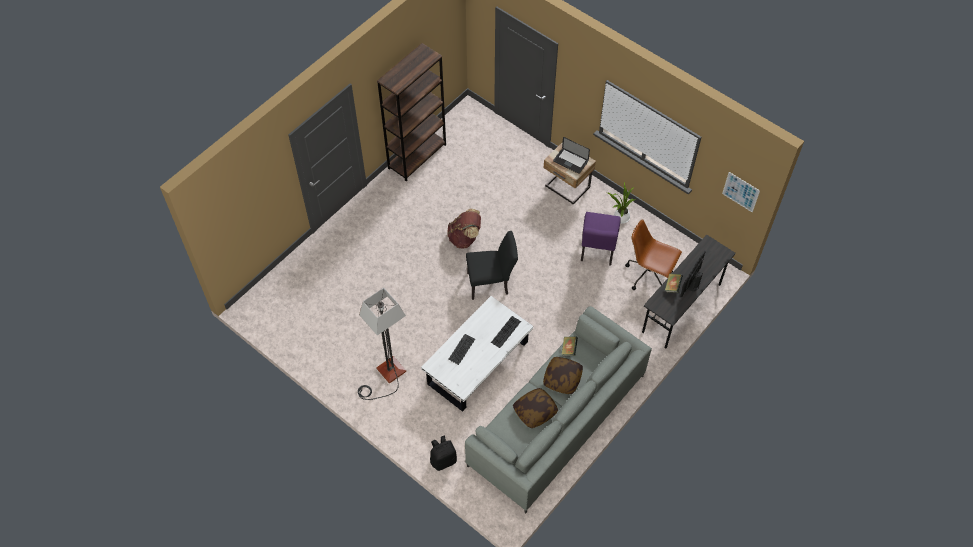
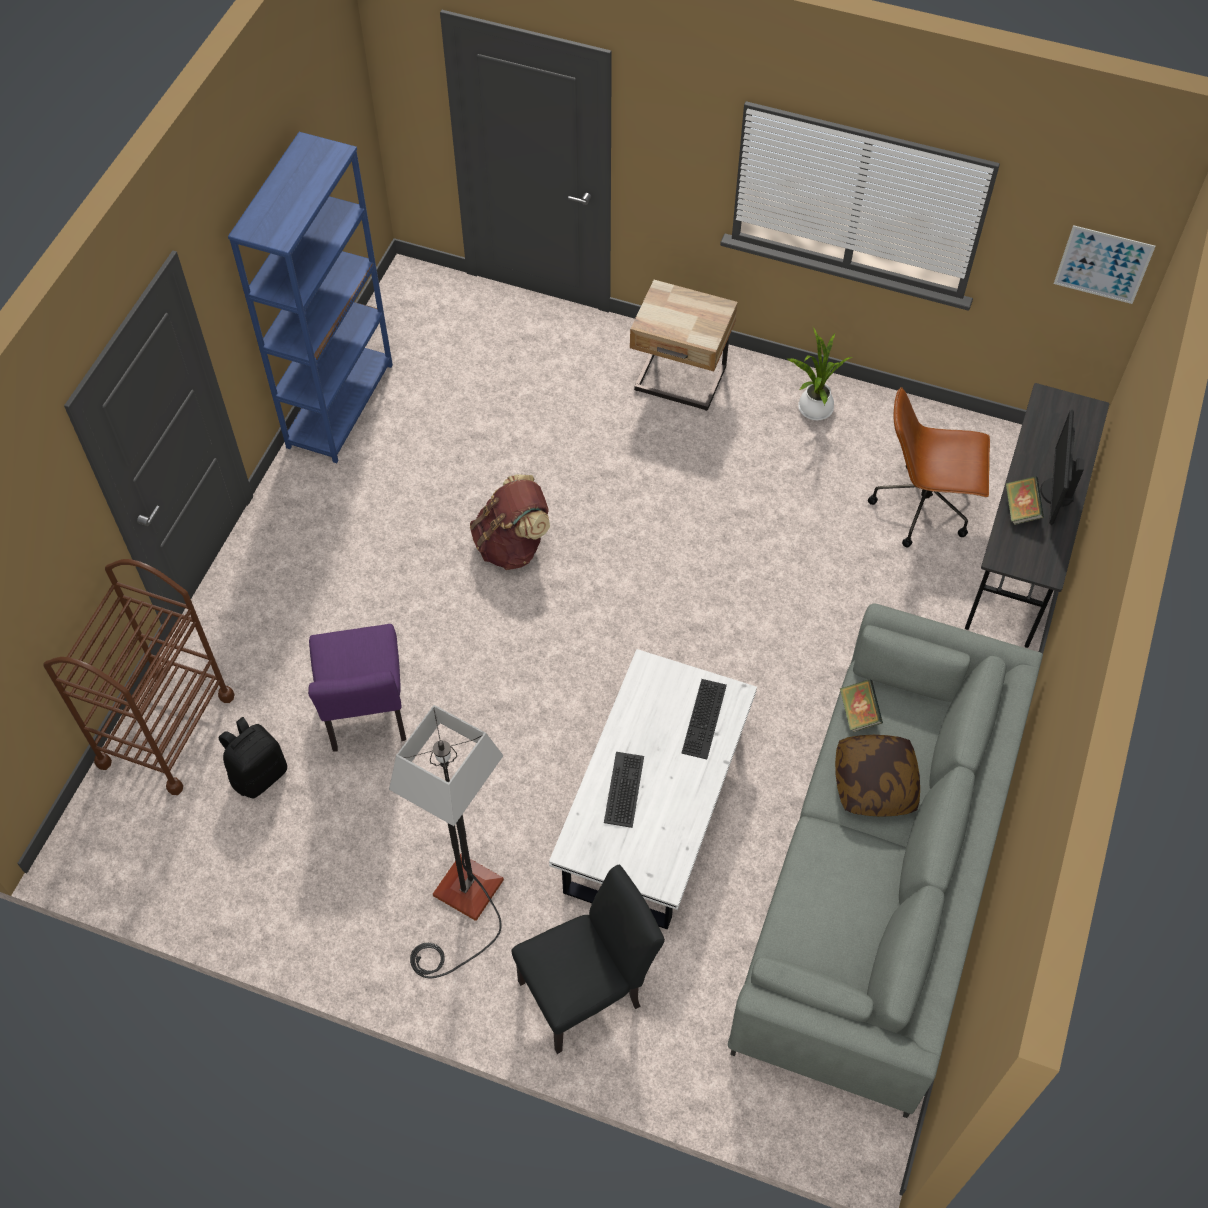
camera: 20 degrees left, 0 degrees up
brown bookcase [377,43,446,181] -> blue bookcase [228,132,393,463]
black backpack [430,435,457,471] -> black backpack moved to [218,717,287,799]
black chair [466,231,518,300] -> black chair moved to [512,864,665,1054]
pillow [513,388,558,428] -> none
laptop [553,137,590,174] -> none
purple chair [581,212,621,266] -> purple chair moved to [308,624,406,751]
none -> brown cart [43,559,234,795]

